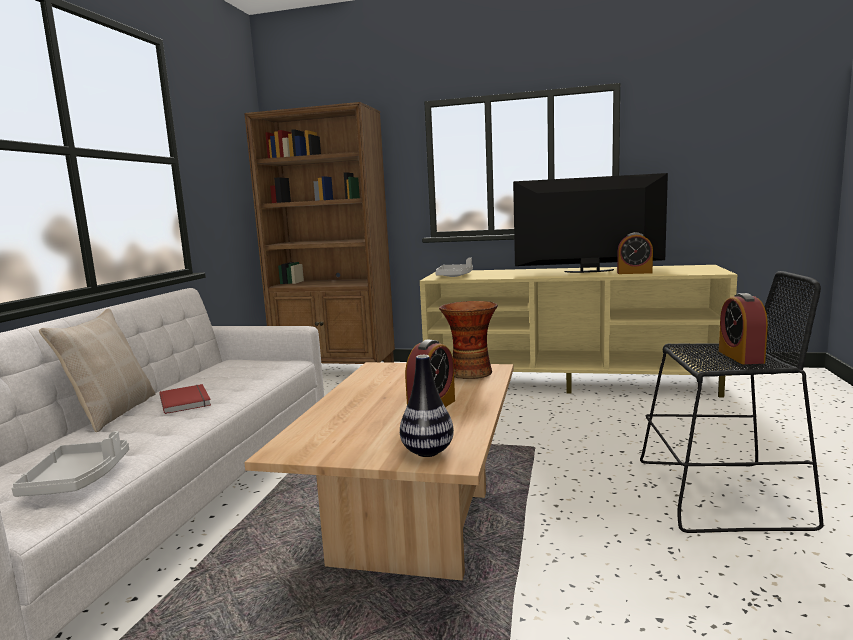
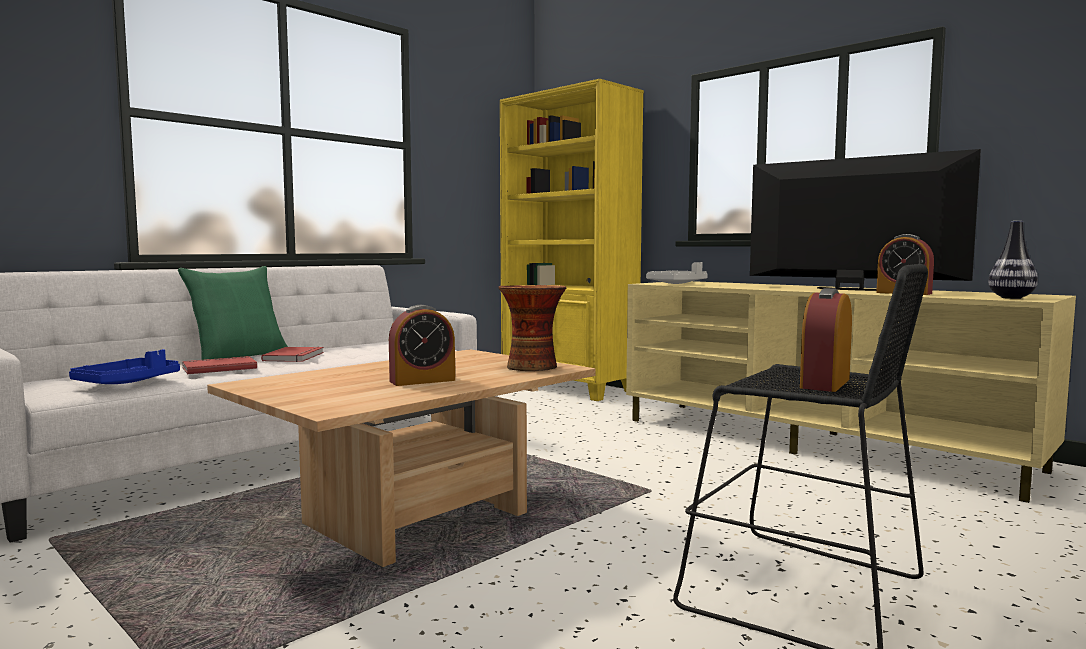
camera: 30 degrees right, 5 degrees down
grey tray [11,431,129,497] -> blue tray [69,349,180,384]
beige pillow [39,308,156,432] -> green pillow [178,266,288,360]
brown bookcase [244,102,395,364] -> yellow bookcase [500,79,644,401]
vase [400,355,454,457] -> vase moved to [988,221,1038,299]
none -> red book [182,356,257,374]

